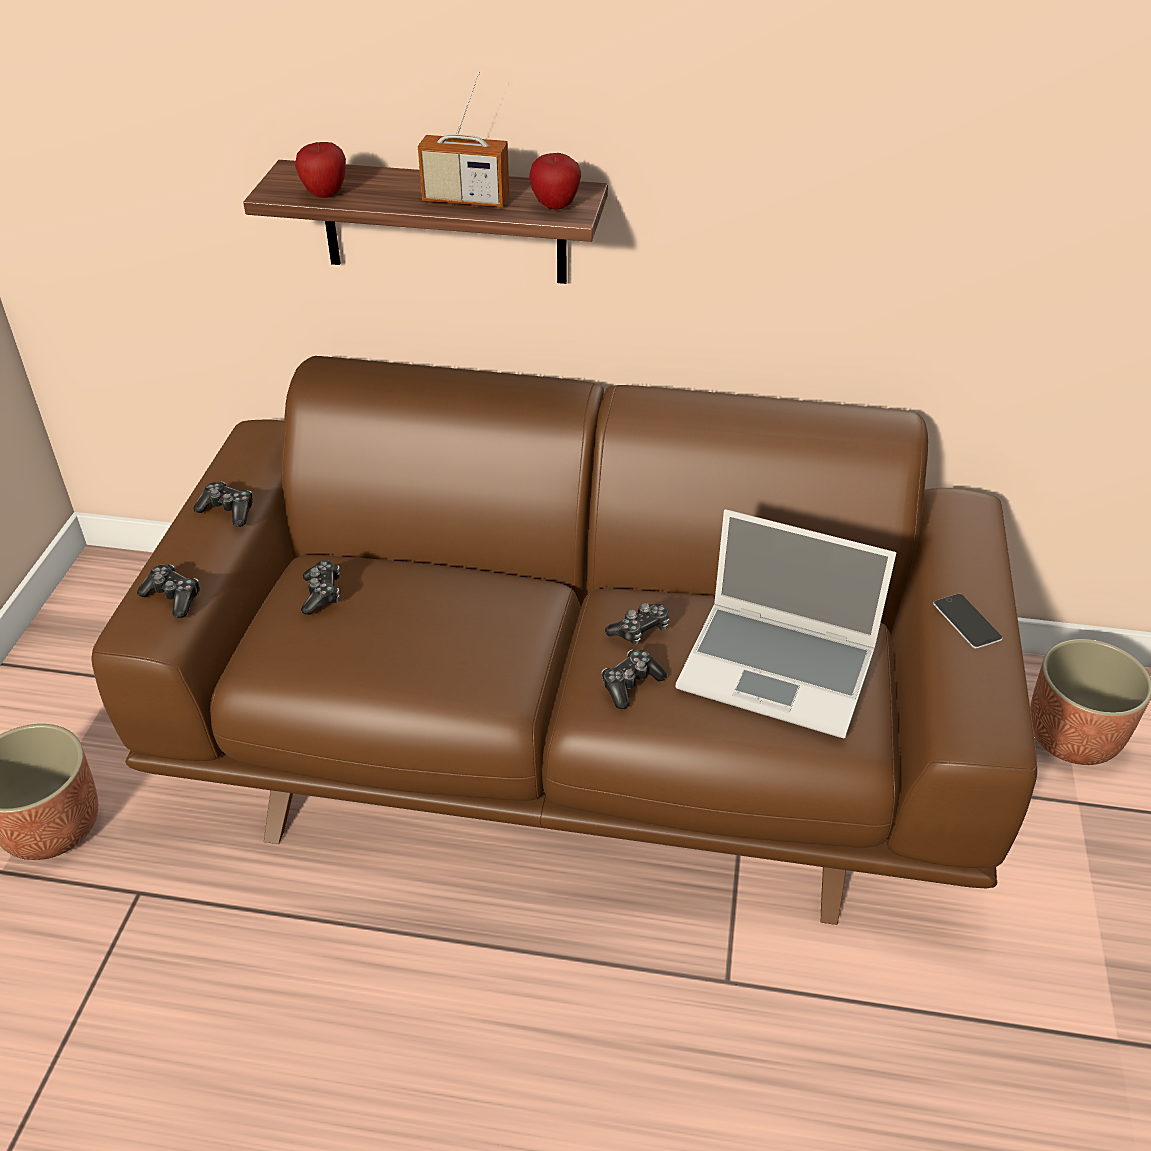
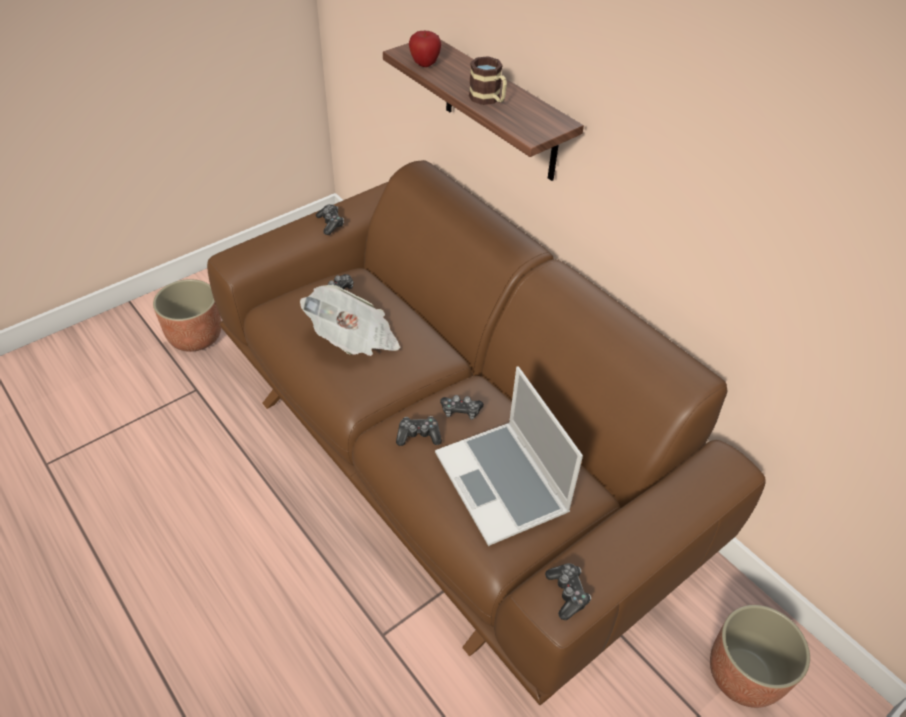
camera: 40 degrees right, 5 degrees up
game controller [137,564,200,618] -> game controller moved to [545,563,591,620]
radio [418,71,509,207] -> mug [469,56,507,105]
apple [529,153,581,210] -> none
phone [933,594,1003,649] -> none
none -> newspaper [300,285,400,356]

